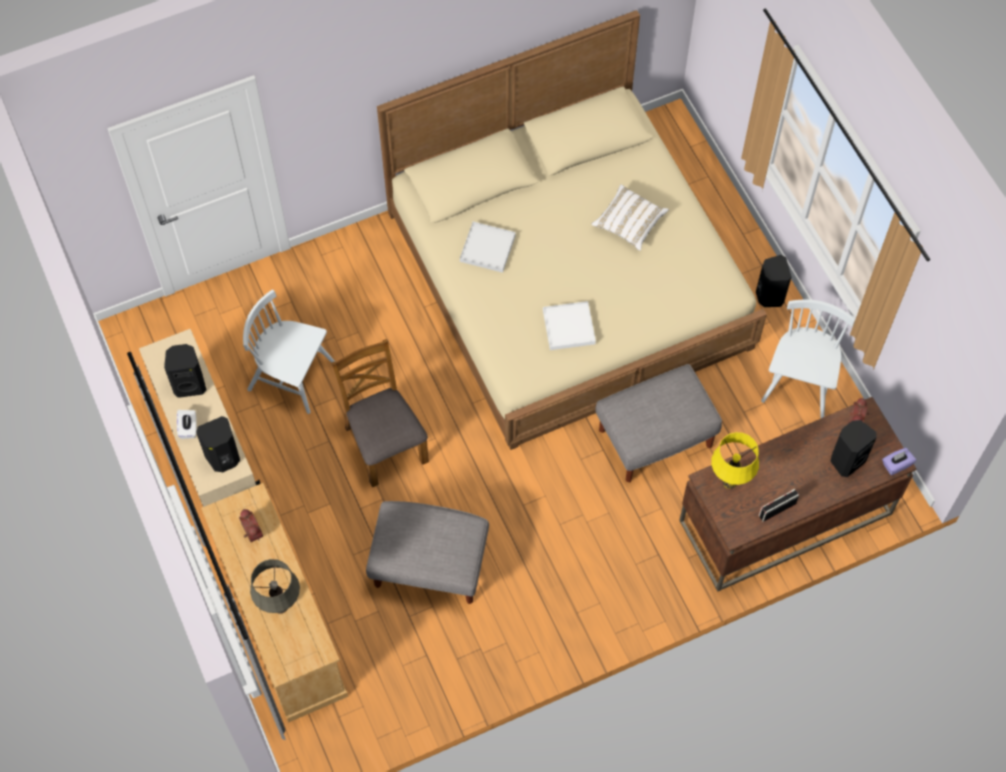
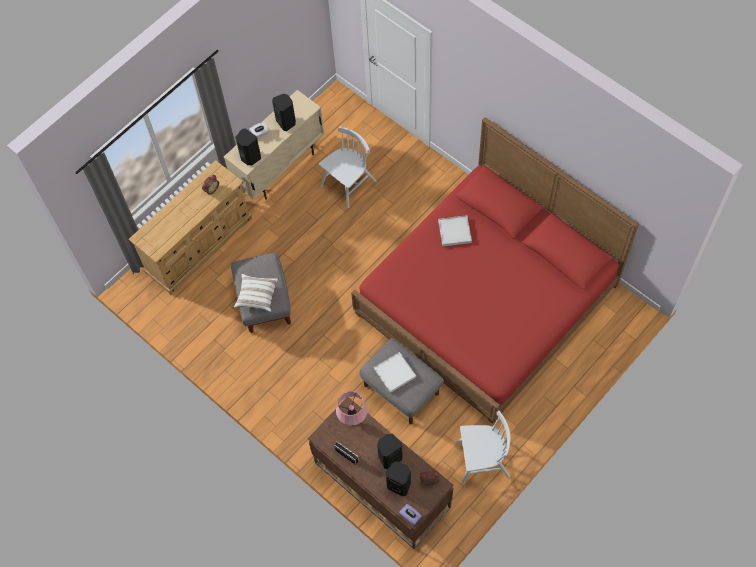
camera: 70 degrees right, 0 degrees up
white chair [243,289,335,414] -> white chair turned 45 degrees clockwise [319,126,376,208]
grey table lamp [250,559,300,614] -> none
brown chair [331,339,429,487] -> none
beige bed [377,10,767,450] -> red bed [351,117,639,424]
white tray [543,301,596,350] -> white tray moved to [374,352,416,393]
white pillow [592,184,669,251] -> white pillow moved to [234,274,278,312]
yellow table lamp [711,432,759,489] -> pink table lamp [336,391,367,426]
black speaker [756,255,792,307] -> black speaker moved to [377,434,403,469]

